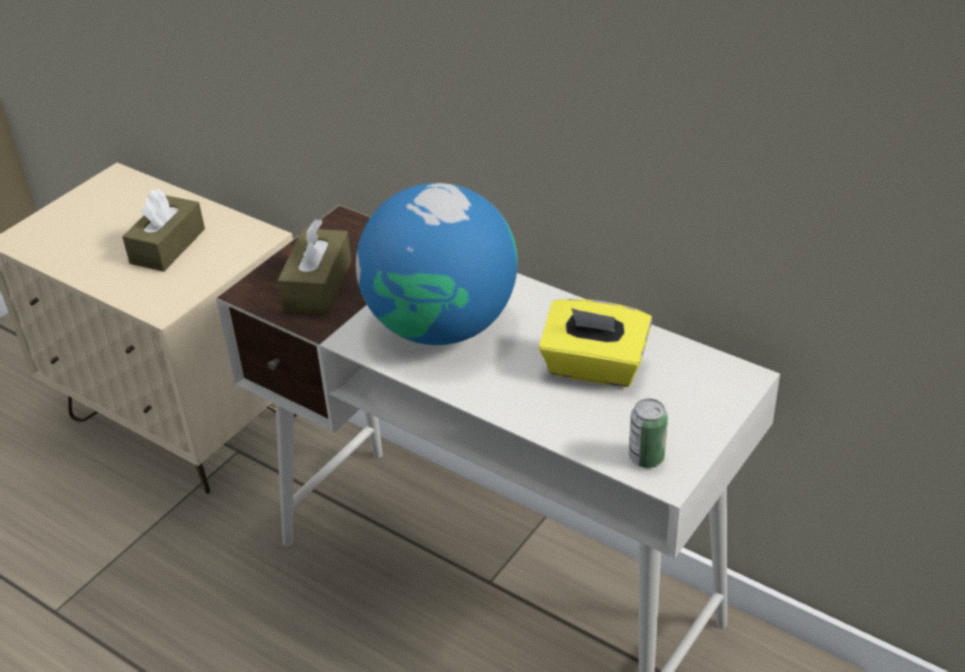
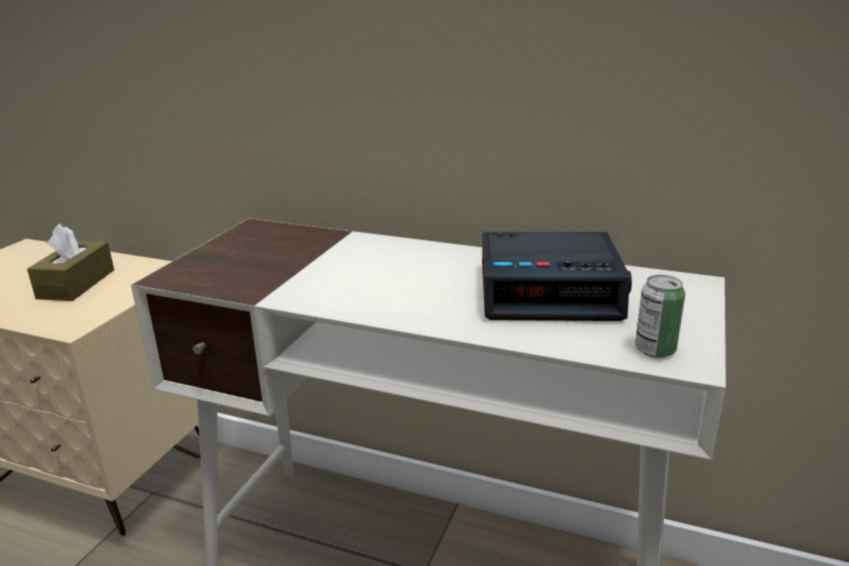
camera: 15 degrees left, 15 degrees down
brown tissue box [277,219,351,315] -> none
globe [356,183,518,345] -> none
yellow tissue box [539,299,652,387] -> alarm clock [482,232,632,321]

